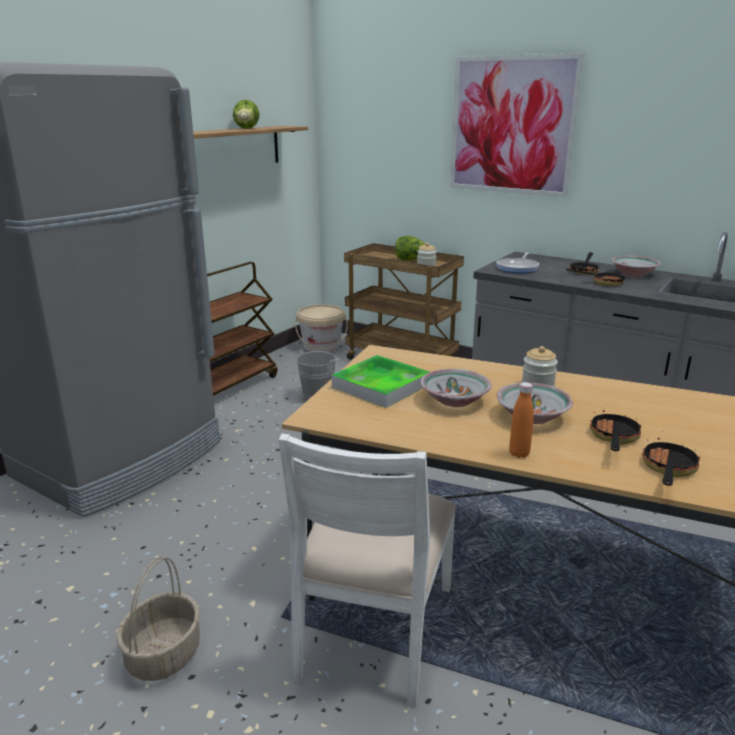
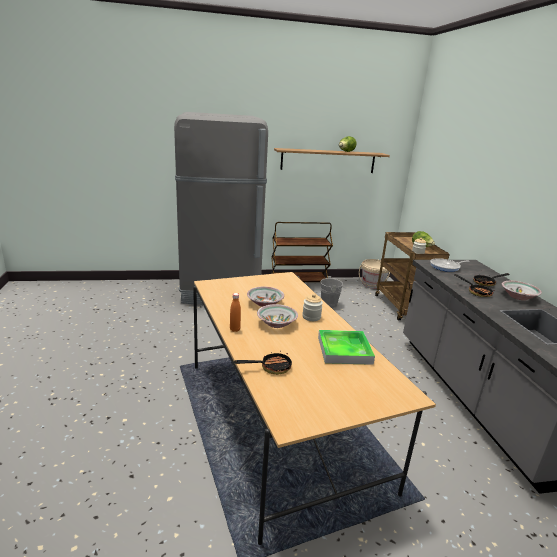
camera: 45 degrees right, 0 degrees up
basket [116,557,200,681] -> none
white chair [279,434,456,708] -> none
tray [331,355,430,408] -> tray moved to [318,330,375,365]
picture [450,53,584,198] -> none
frying pan [590,410,641,451] -> none

